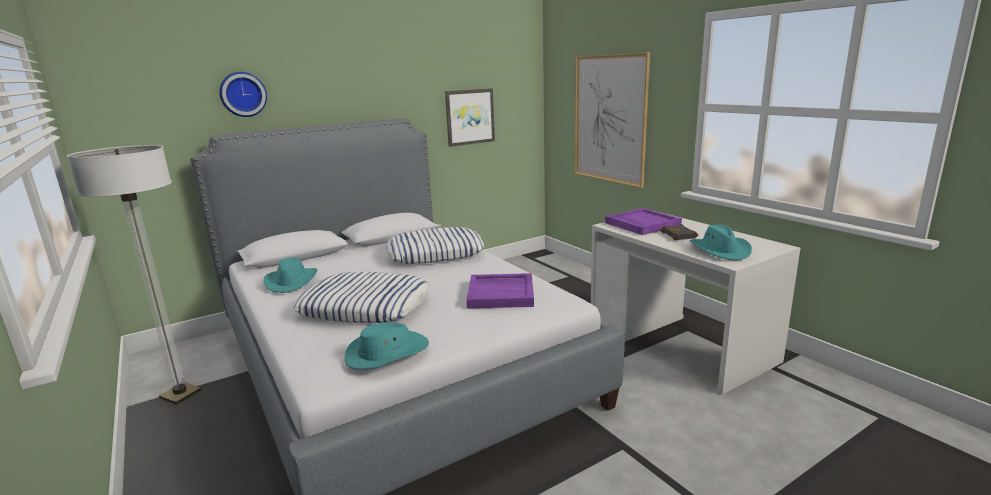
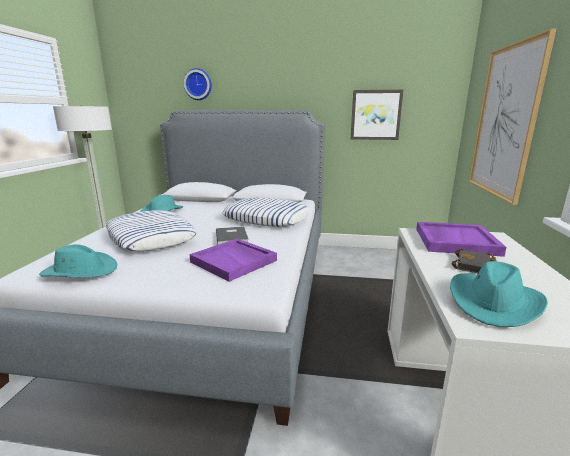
camera: 40 degrees right, 0 degrees up
none -> grey book [216,226,248,245]

